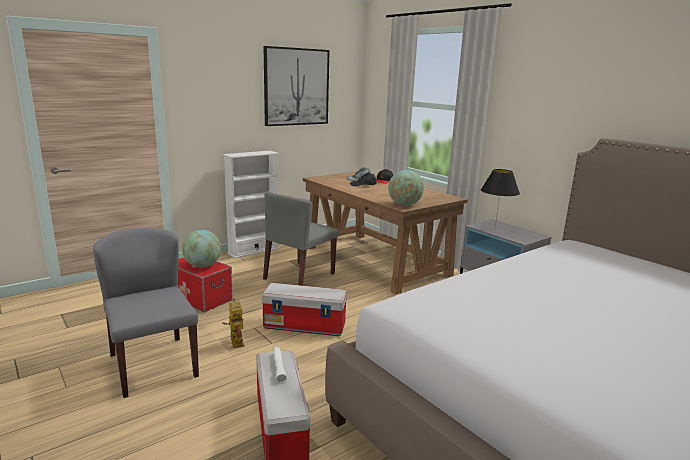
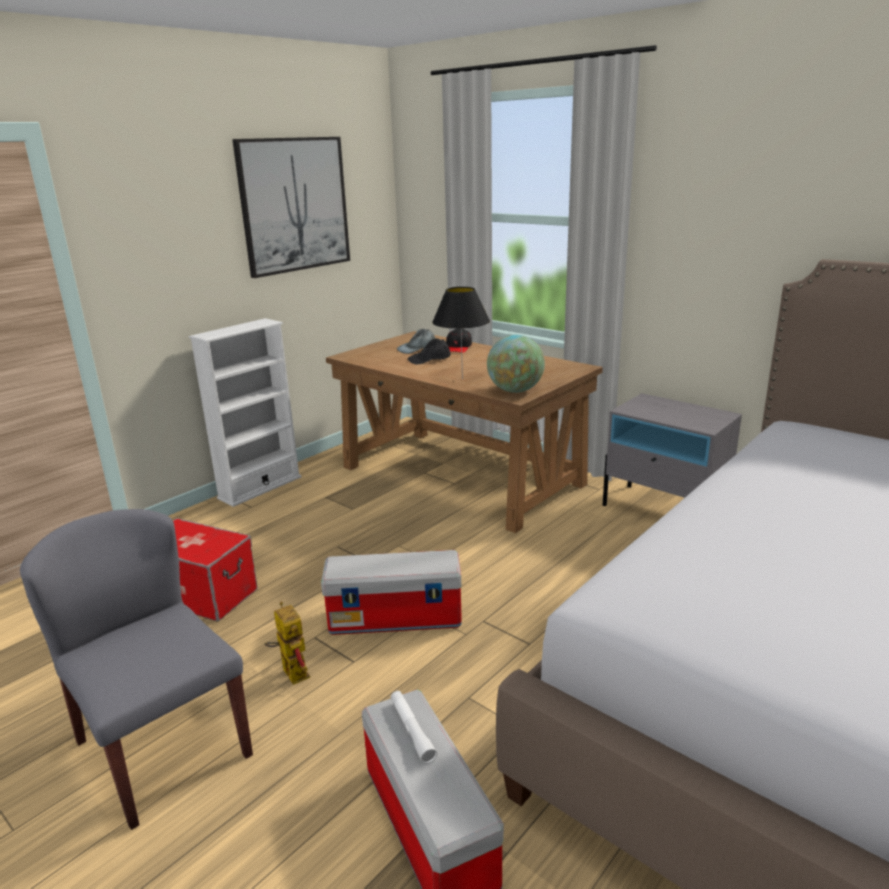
camera: 10 degrees left, 5 degrees up
globe [182,230,221,268] -> none
grey chair [263,191,339,286] -> none
black table lamp [481,169,520,227] -> black table lamp moved to [432,287,490,379]

